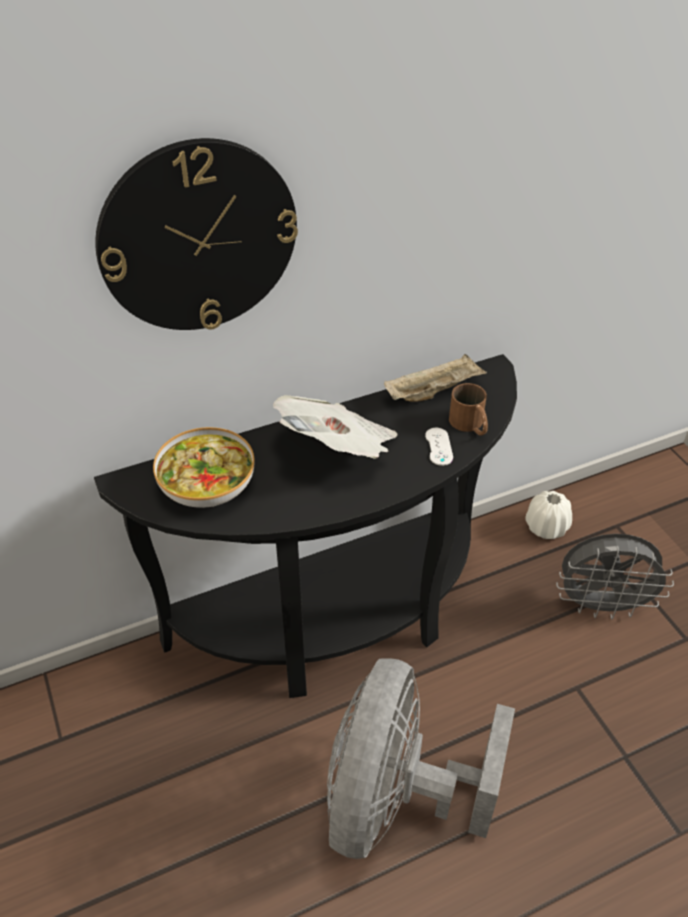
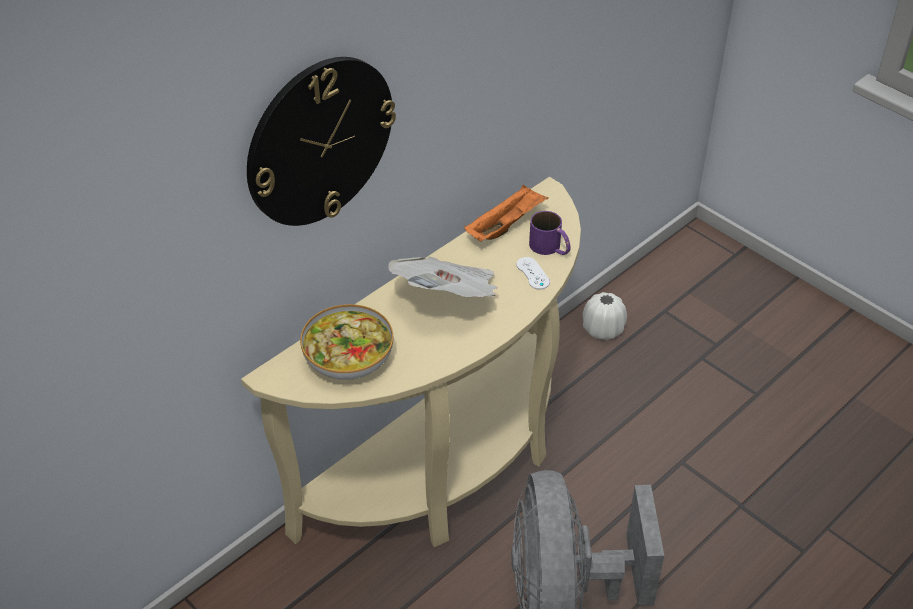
camera: 20 degrees left, 0 degrees up
black console table [94,354,517,698] -> beige console table [241,177,581,547]
beige tray [384,354,487,402] -> orange tray [464,185,548,242]
brown mug [449,383,488,435] -> purple mug [529,211,571,255]
grey fan [556,534,674,619] -> none

